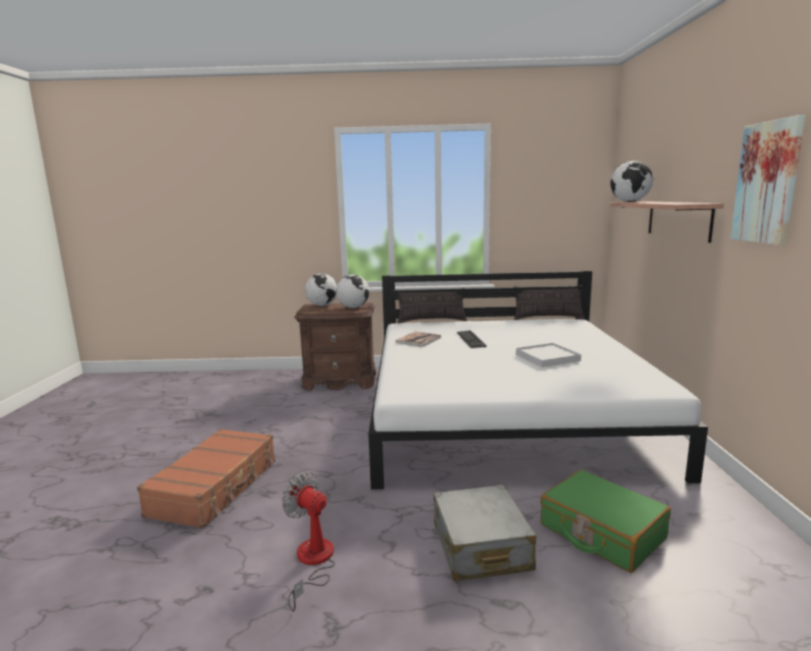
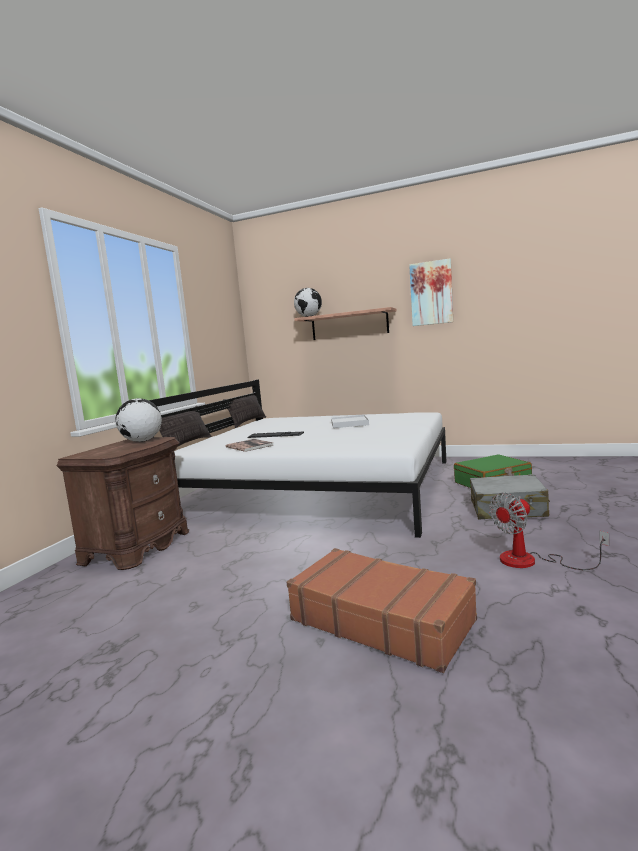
camera: 70 degrees left, 5 degrees down
globe [305,273,337,306] -> none

